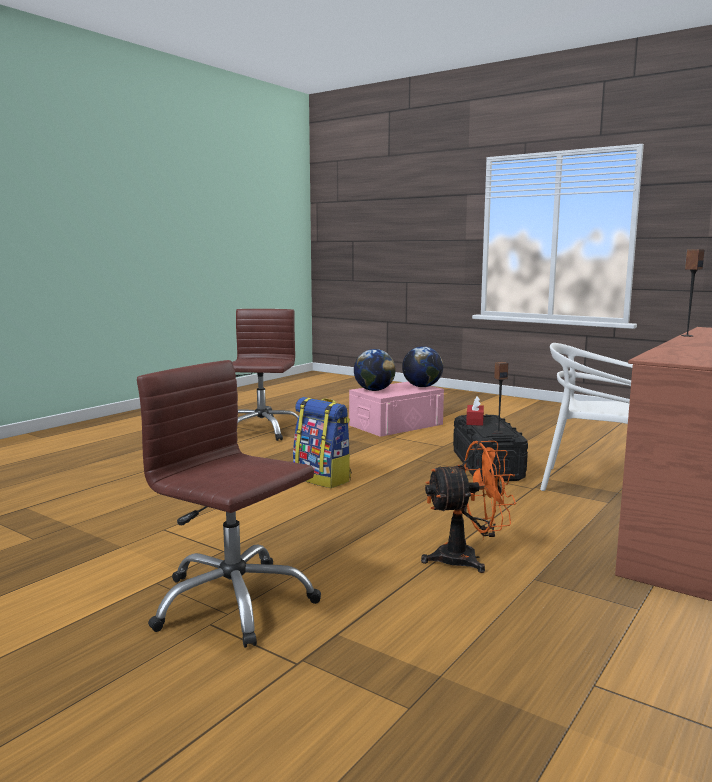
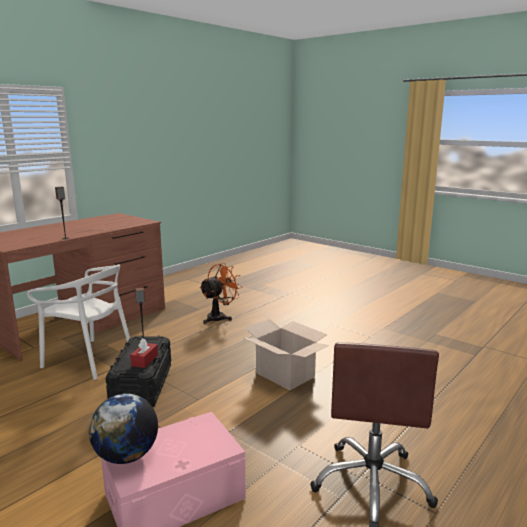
camera: 175 degrees left, 5 degrees up
brown office chair [137,360,321,648] -> none
backpack [293,397,351,488] -> cardboard box [244,319,329,390]
globe [354,349,396,391] -> none
orange fan [421,441,516,573] -> orange fan turned 135 degrees clockwise [199,263,242,324]

